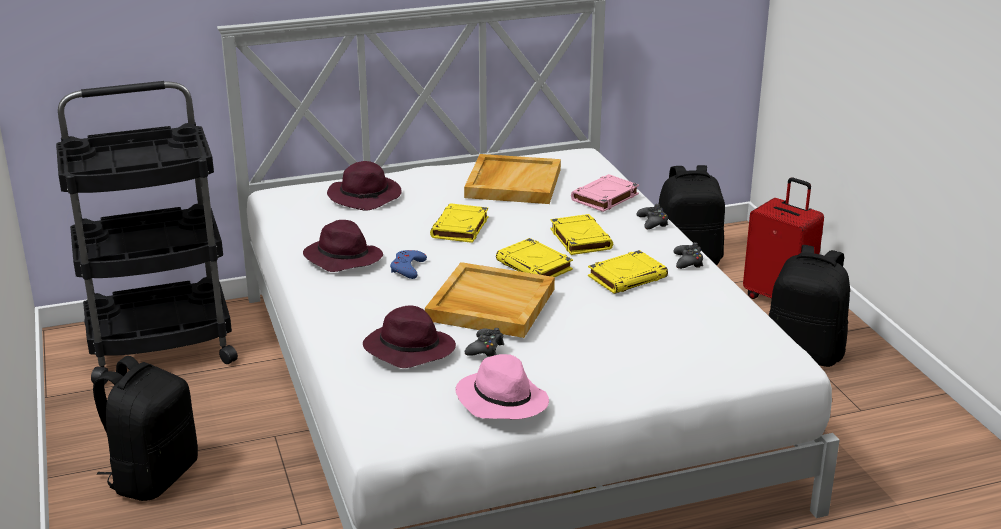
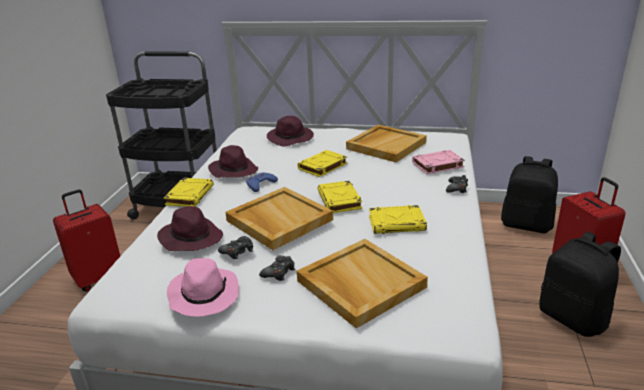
camera: 30 degrees right, 0 degrees up
black backpack [93,356,198,501] -> red suitcase [53,190,120,291]
yellow book [550,214,613,255] -> yellow book moved to [164,178,213,207]
black game controller [673,242,703,269] -> black game controller moved to [259,255,295,281]
none -> beige tray [297,239,428,329]

